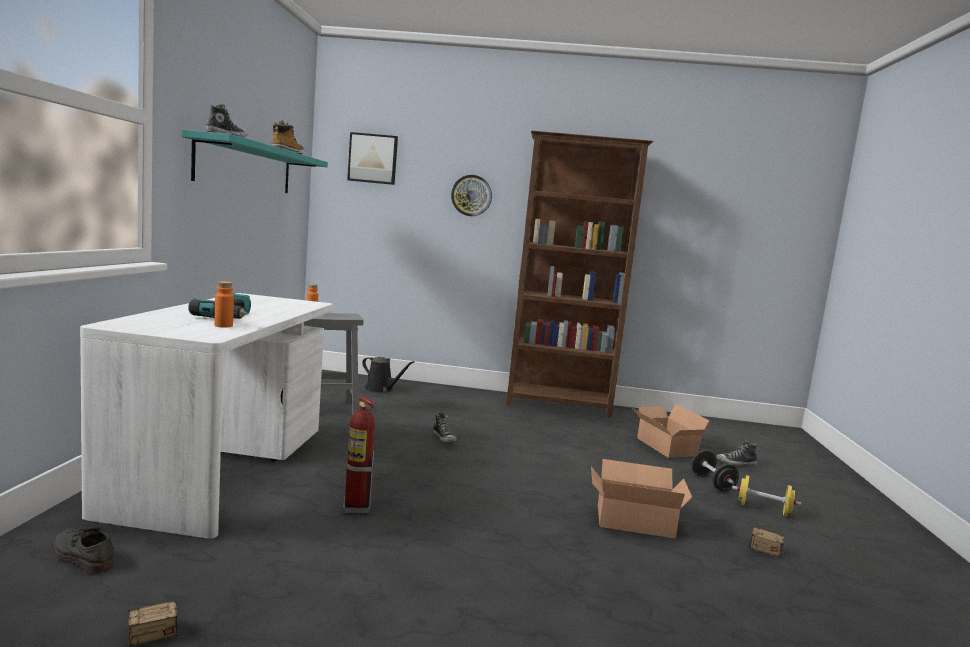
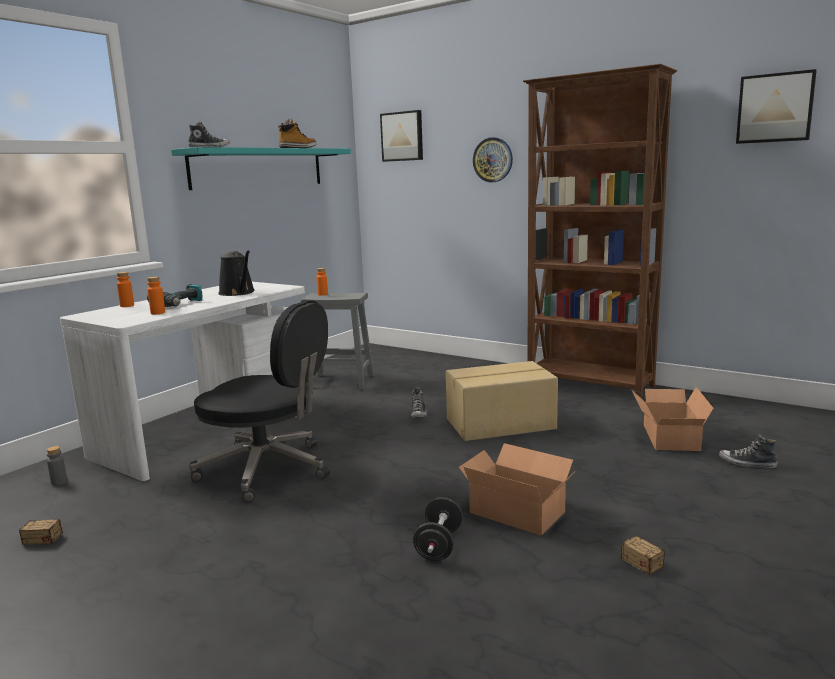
camera: 30 degrees right, 5 degrees up
grey shoe [54,527,114,573] -> grey bottle [47,446,67,486]
fire extinguisher [343,397,375,513] -> black office chair [189,300,330,502]
black watering can [362,357,414,393] -> black watering can moved to [218,251,255,296]
black dumbbell [691,450,739,492] -> black dumbbell moved to [413,497,463,561]
yellow dumbbell [732,475,801,516] -> none
none -> orange bottle [117,272,134,307]
none -> cardboard box [446,361,558,441]
none -> picture [736,69,817,144]

